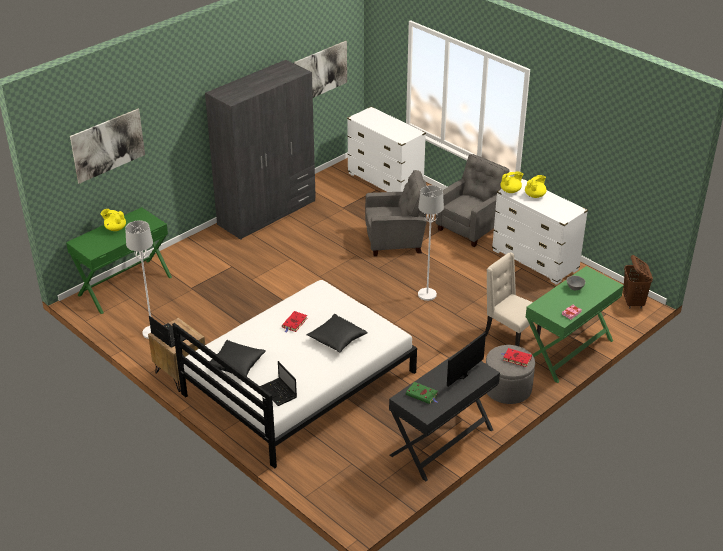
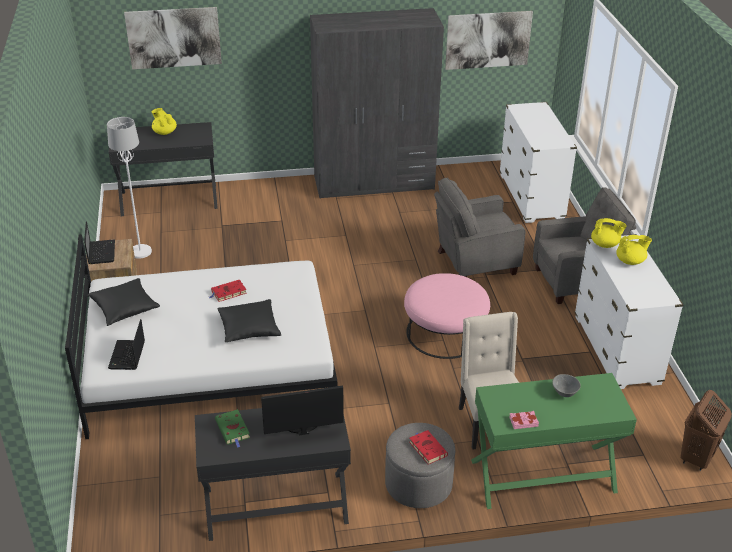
camera: 35 degrees right, 0 degrees up
green desk [66,207,172,314] -> black desk [109,122,218,216]
grey armchair [365,170,427,257] -> grey armchair turned 135 degrees clockwise [434,177,526,277]
white floor lamp [418,185,444,301] -> pink ottoman [404,273,490,359]

